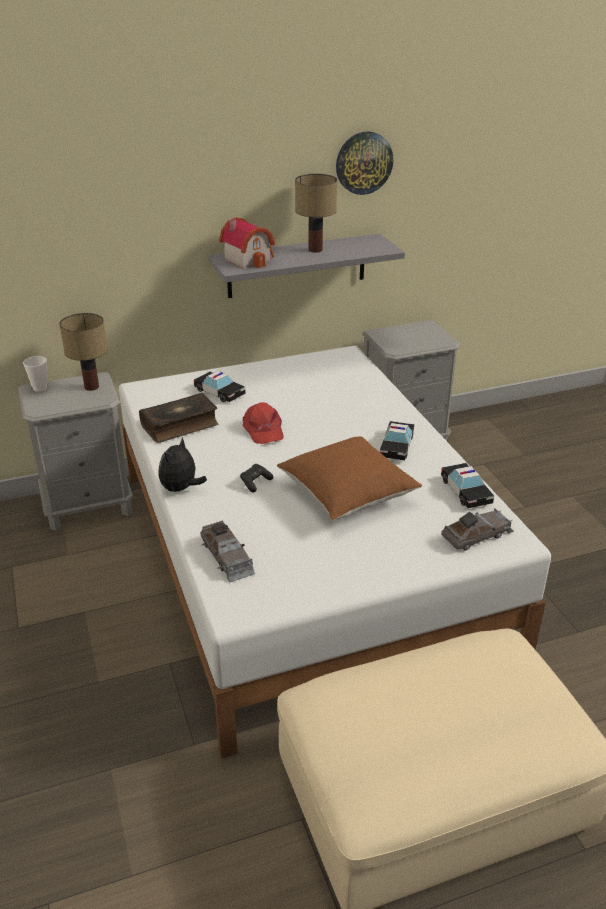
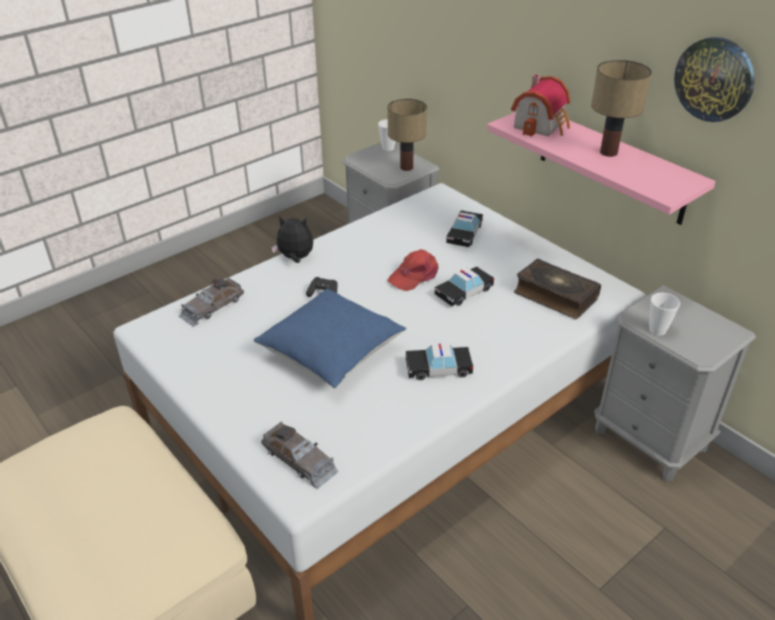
camera: 70 degrees right, 5 degrees up
book [139,393,218,443] -> book moved to [514,258,601,319]
grey shelf [208,234,405,298] -> pink shelf [487,112,716,225]
brown pillow [277,437,422,520] -> blue pillow [254,288,407,388]
toy car [441,463,494,508] -> toy car moved to [435,266,494,306]
none -> cup [649,293,680,336]

